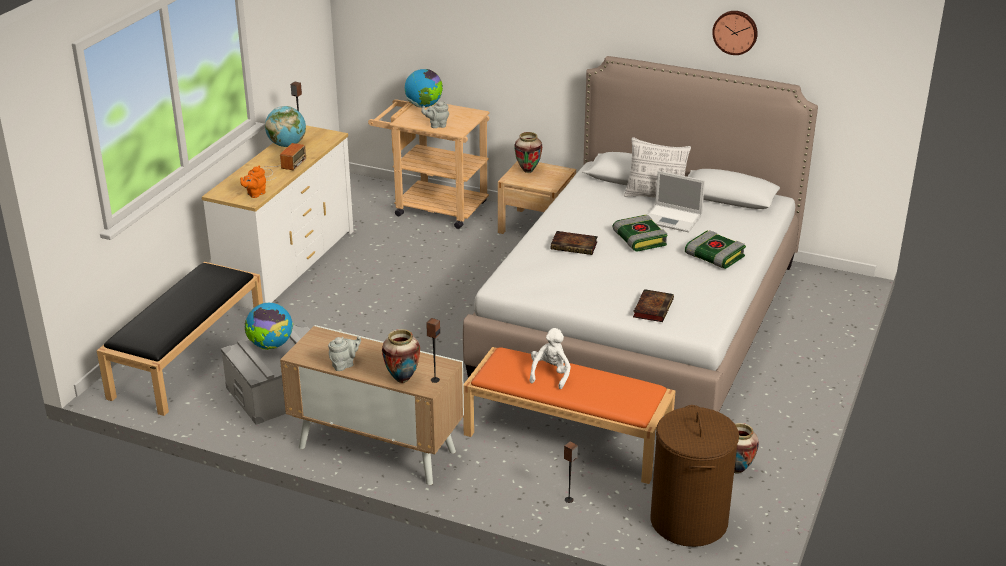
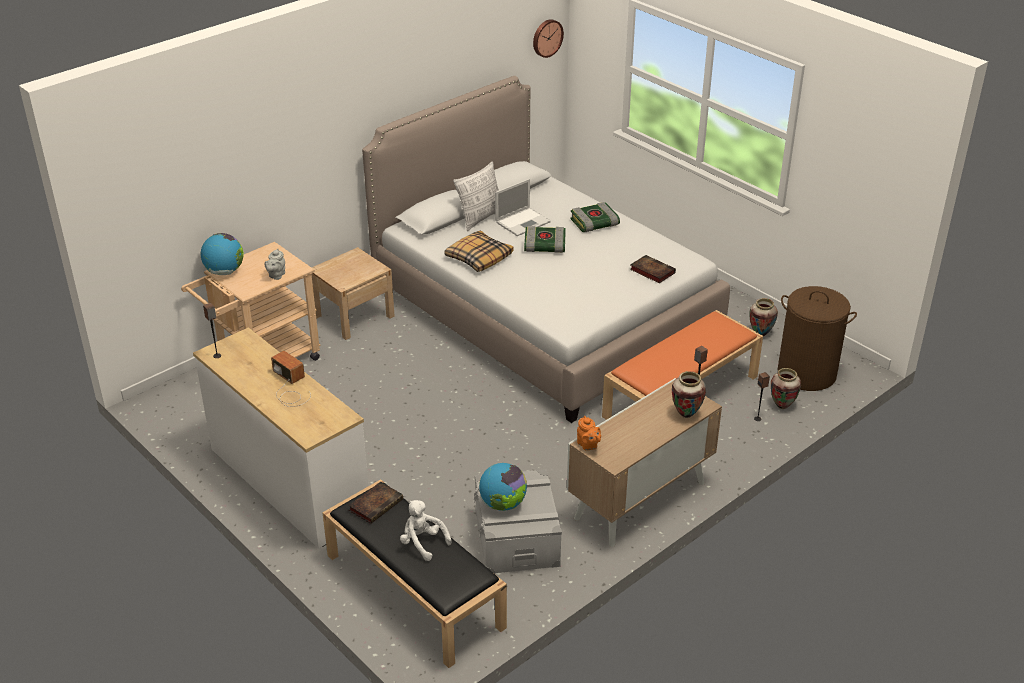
camera: 65 degrees left, 5 degrees up
orange teapot [240,166,266,198] -> orange teapot moved to [577,416,601,451]
globe [265,106,306,147] -> none
grey teapot [328,336,361,371] -> none
vase [514,132,542,173] -> vase moved to [771,368,801,409]
white plush toy [530,328,571,389] -> white plush toy moved to [400,500,452,561]
book [551,231,598,255] -> book moved to [348,482,403,524]
wall clock [712,11,758,55] -> wall clock moved to [533,19,564,58]
none -> pillow [444,231,514,272]

